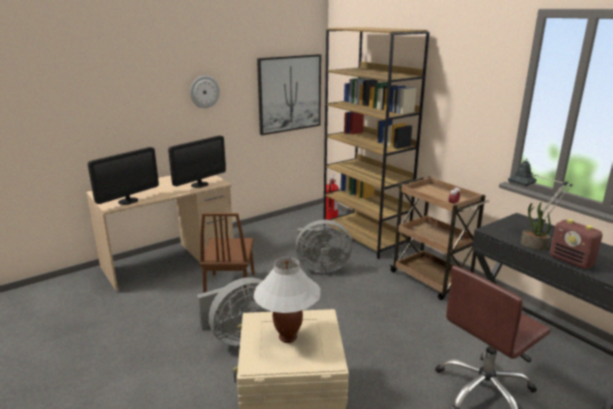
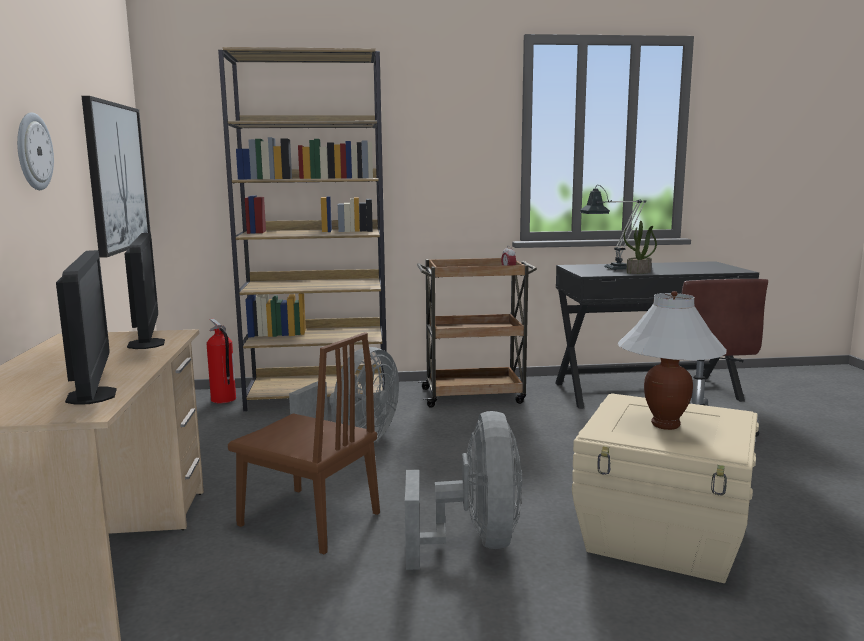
camera: 60 degrees left, 10 degrees down
radio [550,219,603,269] -> none

